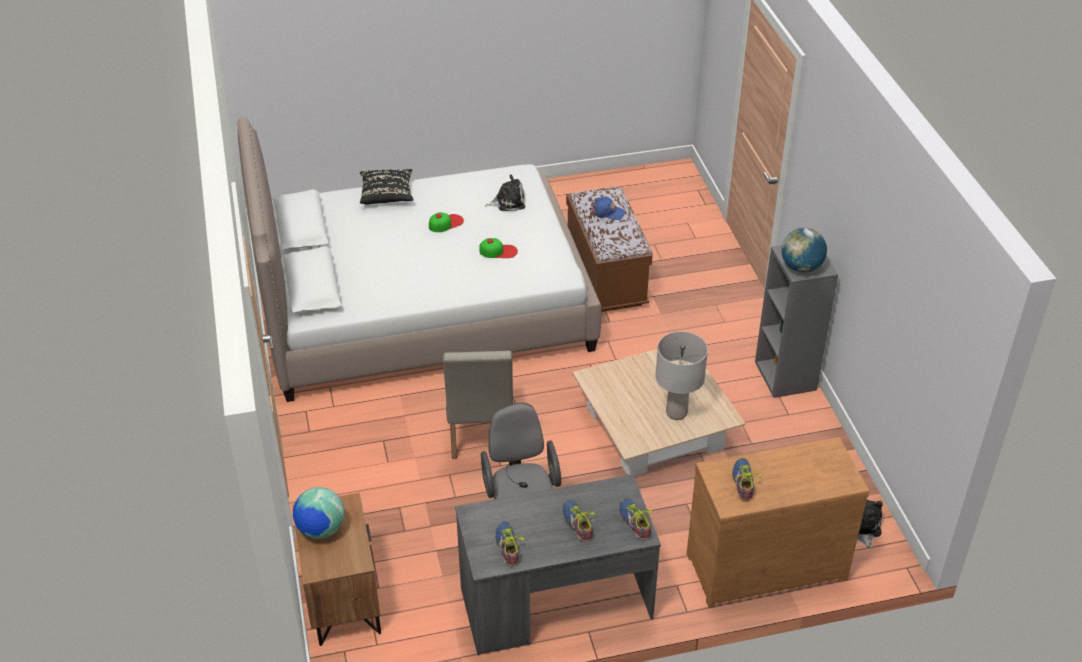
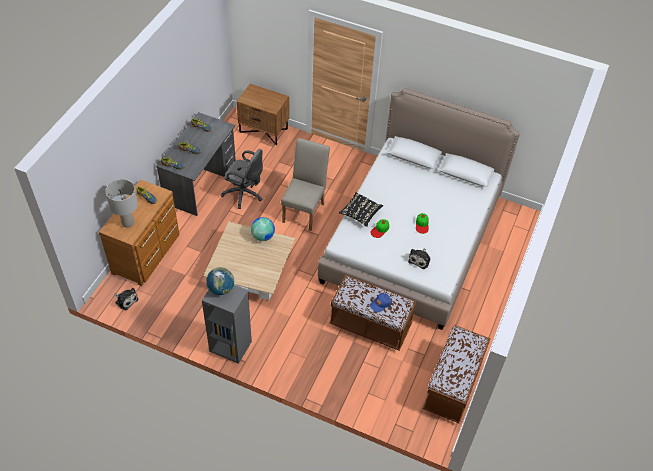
camera: 125 degrees right, 10 degrees up
globe [293,487,344,539] -> globe moved to [251,217,275,241]
black pillow [360,169,413,205] -> black pillow moved to [339,192,383,227]
beige chair [443,351,513,459] -> beige chair turned 75 degrees clockwise [281,138,330,231]
grey table lamp [655,331,708,420] -> grey table lamp moved to [105,179,138,228]
none -> brown bench [423,325,491,423]

